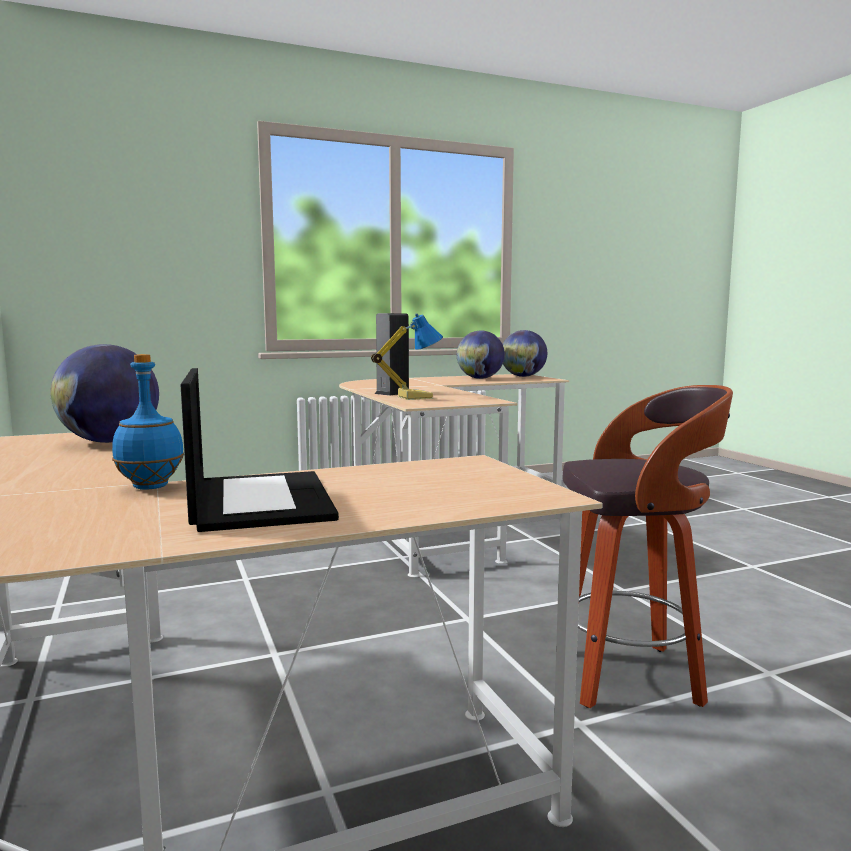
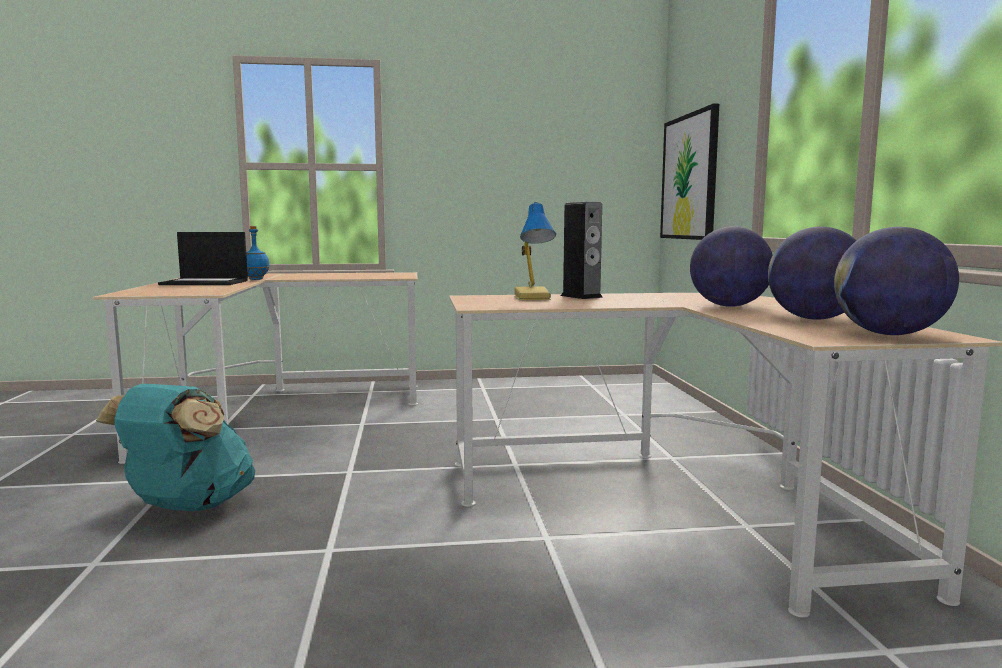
camera: 105 degrees right, 0 degrees up
globe [50,344,159,443] -> globe moved to [690,226,773,307]
stool [563,385,733,708] -> turquoise backpack [96,384,255,511]
none -> picture [660,104,719,240]

